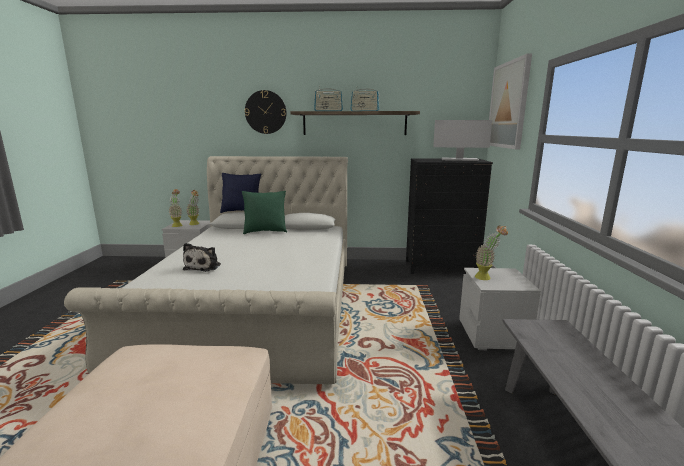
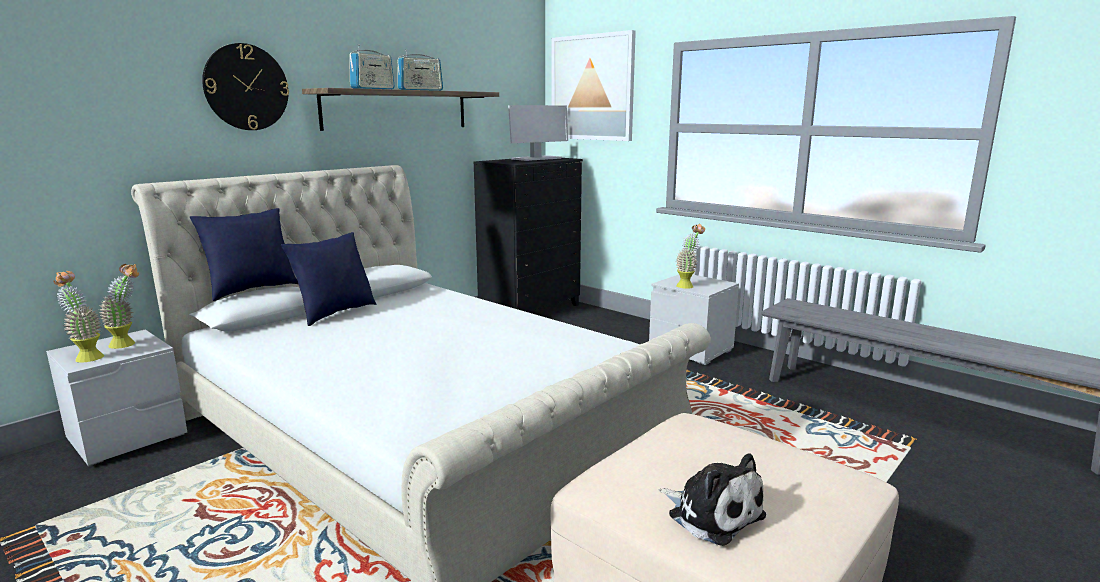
camera: 50 degrees left, 0 degrees up
plush toy [183,243,221,272] -> plush toy moved to [658,453,766,546]
green pillow [242,191,287,234] -> blue pillow [281,232,376,326]

